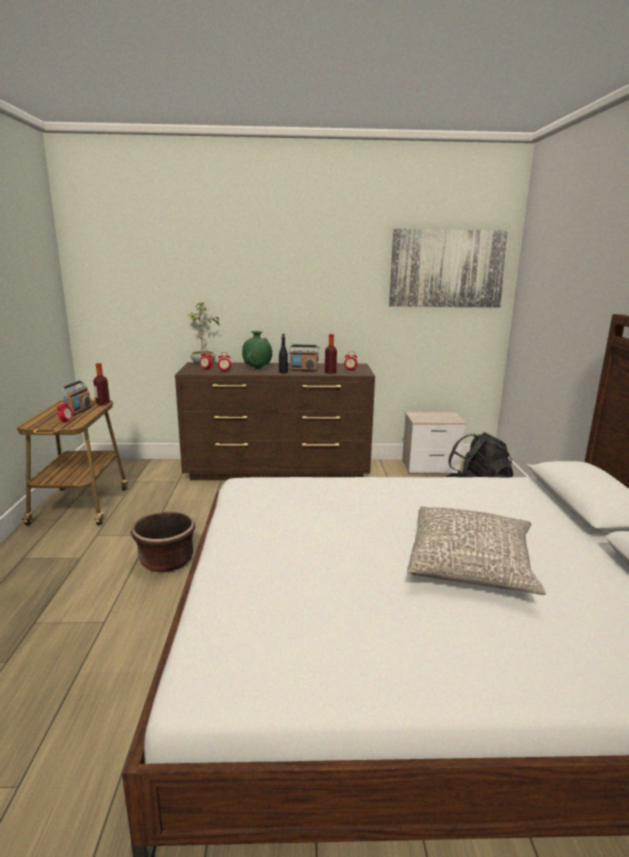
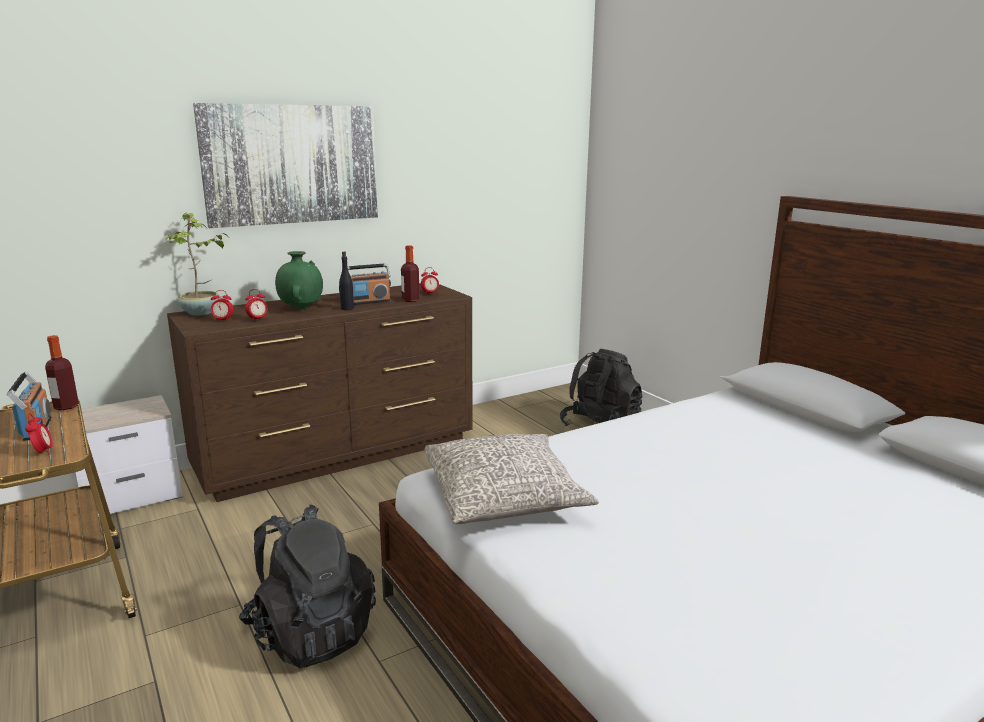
camera: 30 degrees left, 0 degrees up
brown planter [131,512,195,572] -> black backpack [239,504,376,669]
picture [389,229,510,308] -> picture moved to [193,103,378,228]
nightstand [402,412,466,474] -> nightstand moved to [75,395,183,517]
grey pillow [407,506,546,595] -> grey pillow moved to [425,434,599,524]

